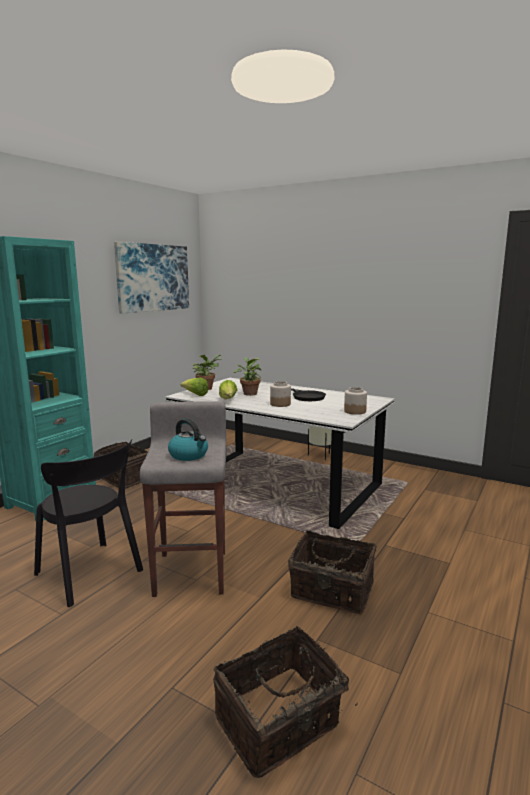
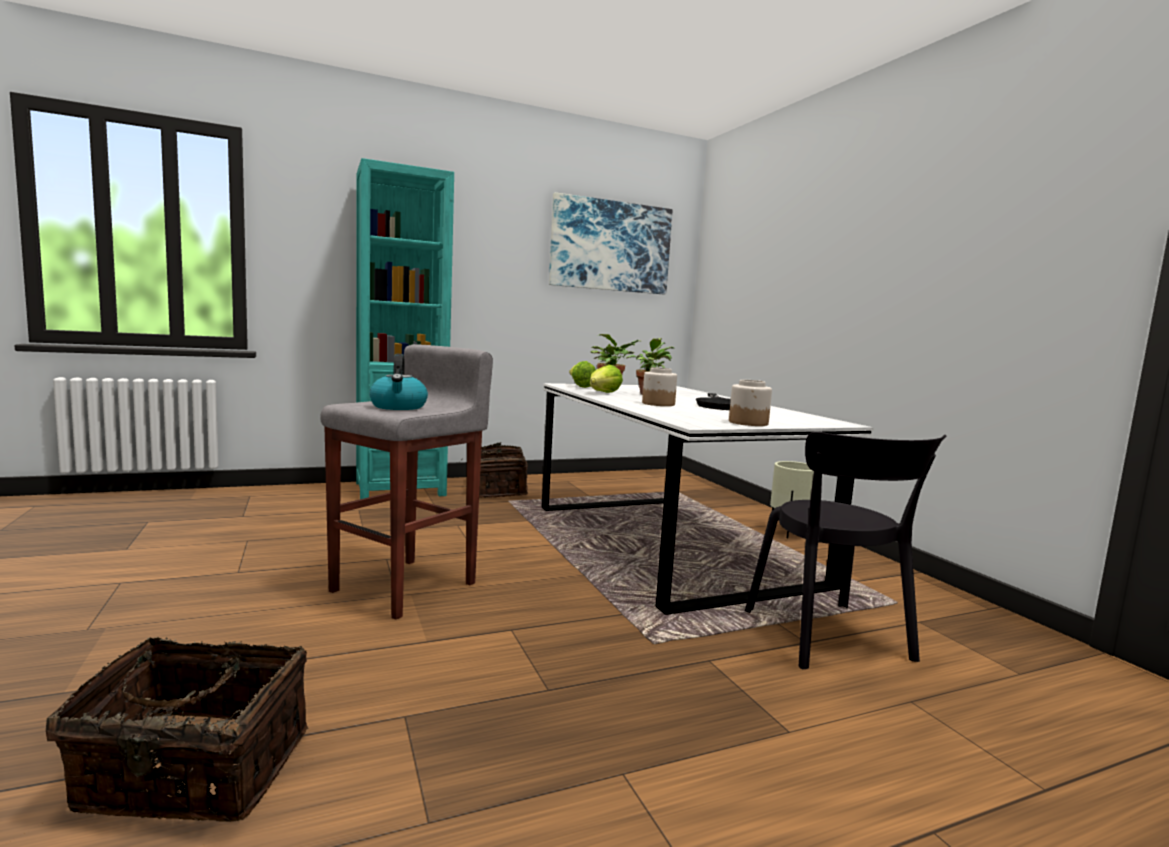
camera: 35 degrees right, 5 degrees down
black chair [34,439,143,607] -> black chair moved to [745,432,947,669]
basket [288,530,377,614] -> none

